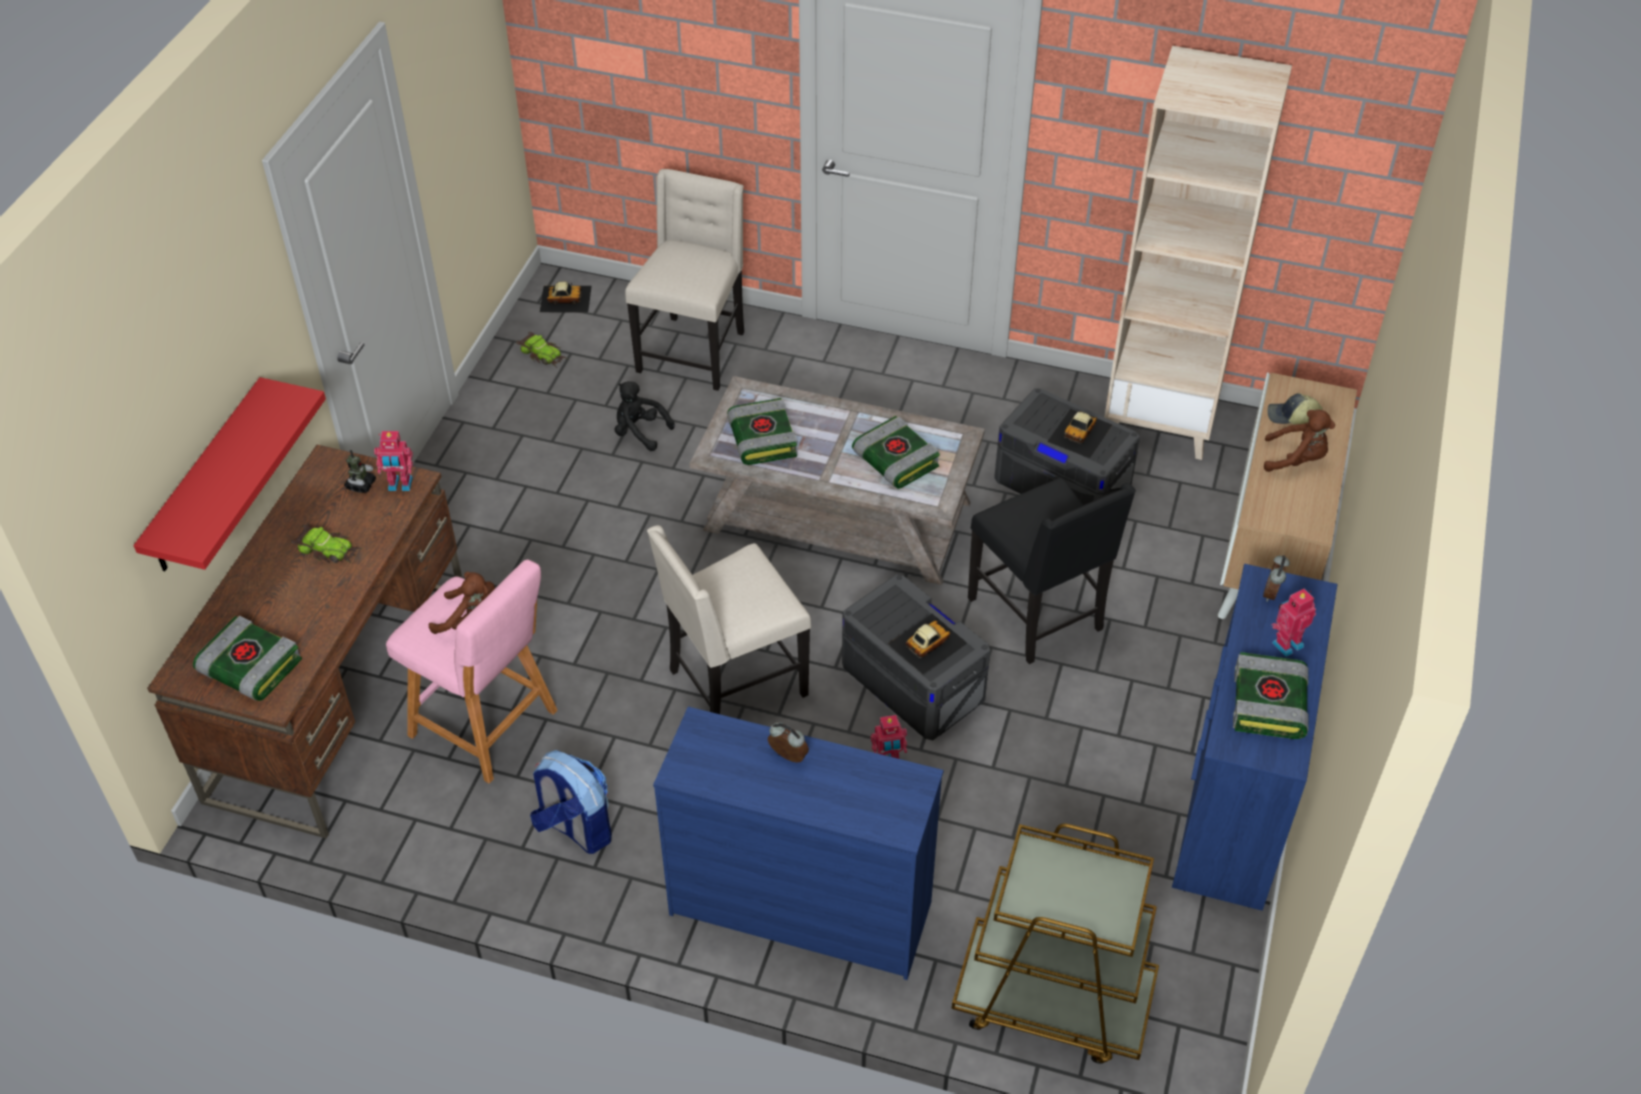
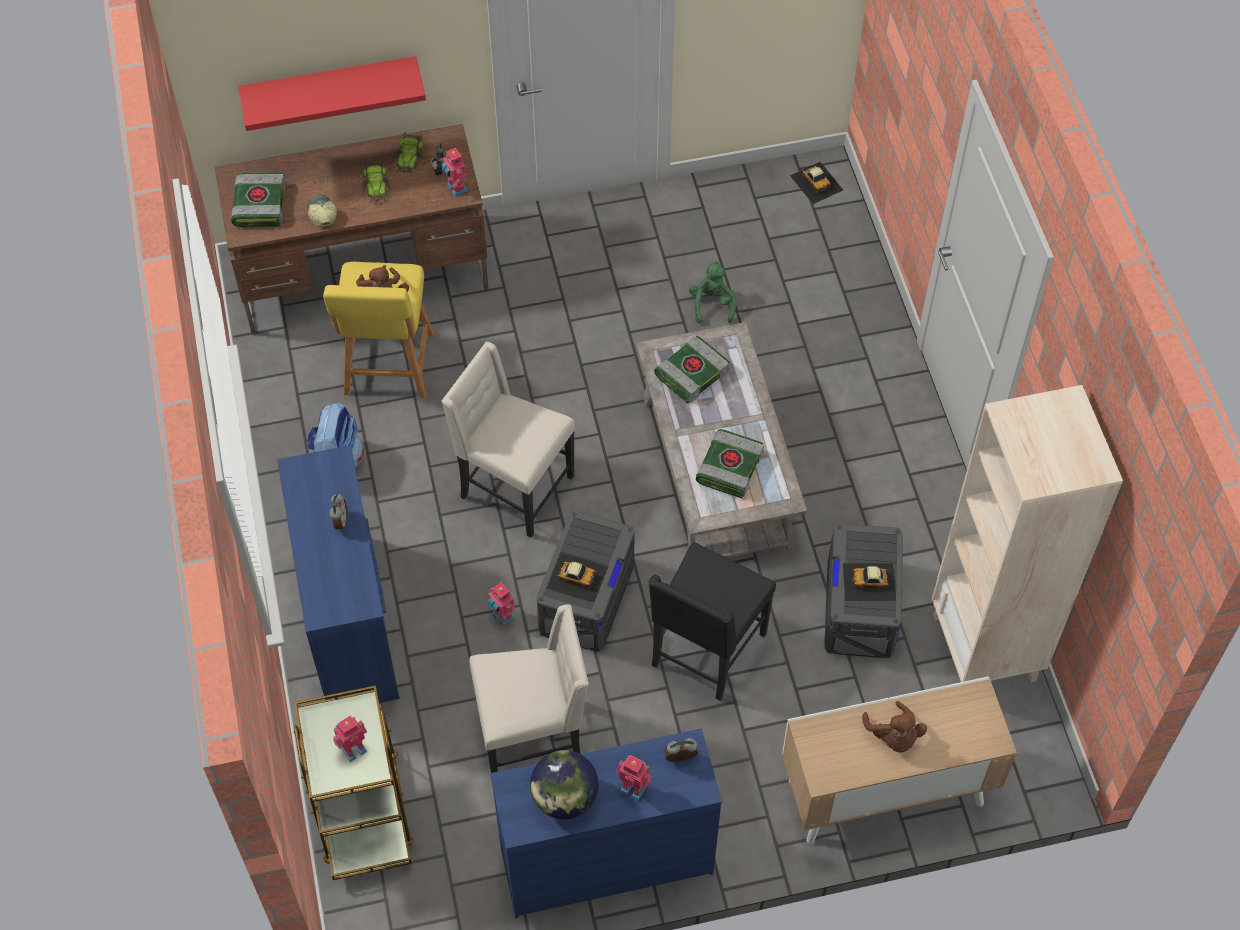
camera: 60 degrees right, 10 degrees up
pink stool [386,560,558,784] -> yellow stool [323,262,434,398]
toy car [516,332,568,367] -> toy car moved to [393,132,423,175]
black plush toy [615,381,674,451] -> green plush toy [689,261,736,323]
beige chair [625,169,744,391] -> beige chair moved to [469,604,589,773]
book [1233,652,1308,739] -> globe [530,750,599,819]
cap [1267,393,1323,425] -> cap moved to [307,195,337,228]
none -> toy robot [333,715,367,762]

